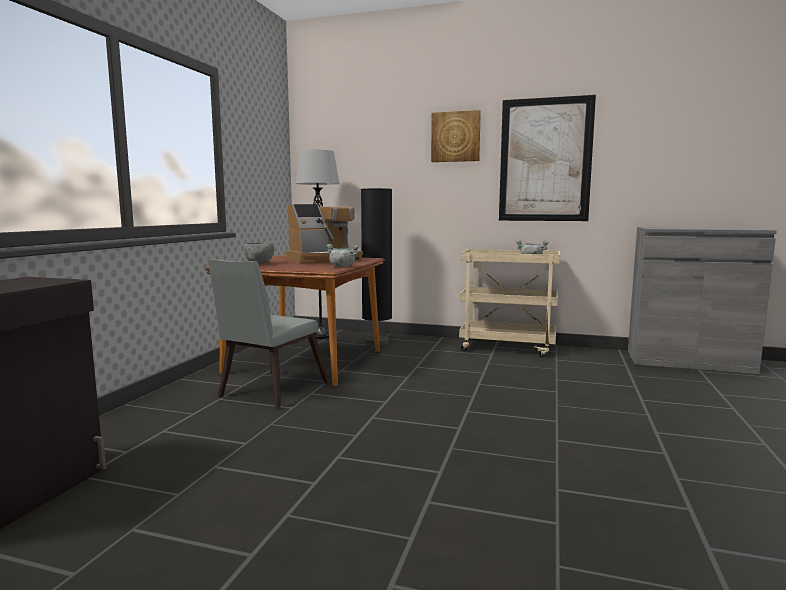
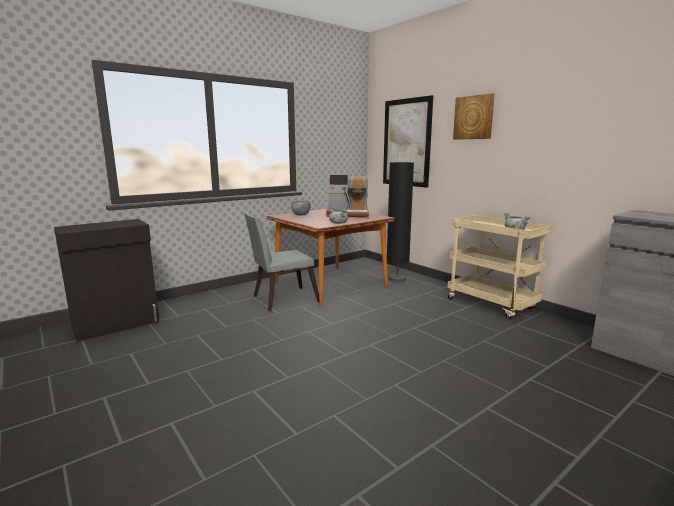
camera: 35 degrees right, 5 degrees up
grey floor lamp [295,149,340,339] -> none
picture [499,95,596,221] -> picture moved to [383,95,433,188]

